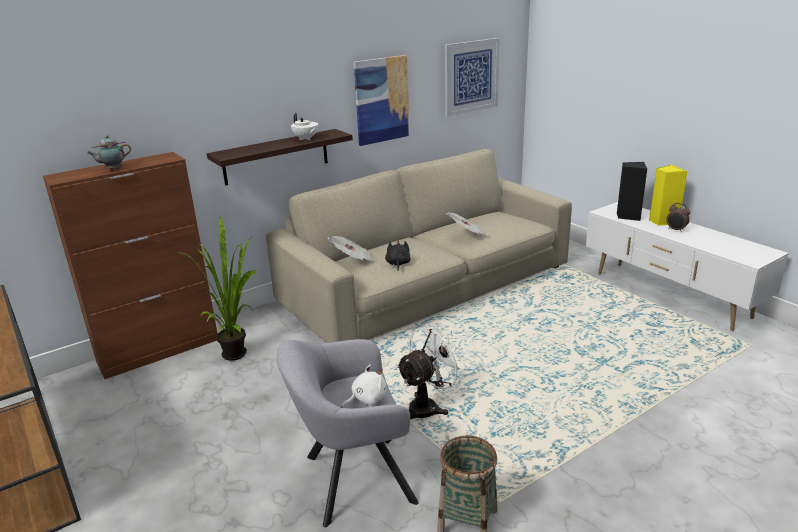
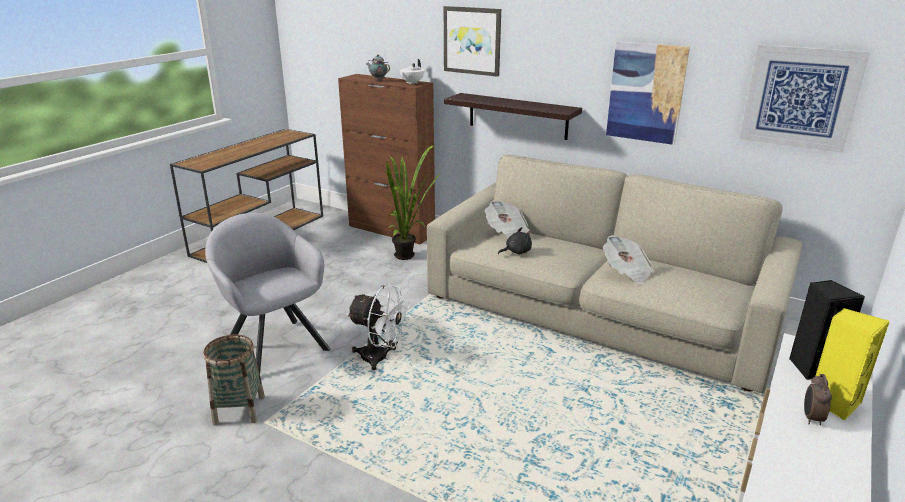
camera: 65 degrees right, 0 degrees up
white teapot [291,113,318,140] -> white teapot moved to [400,59,424,84]
white plush toy [341,364,387,408] -> none
none -> picture [444,6,501,77]

